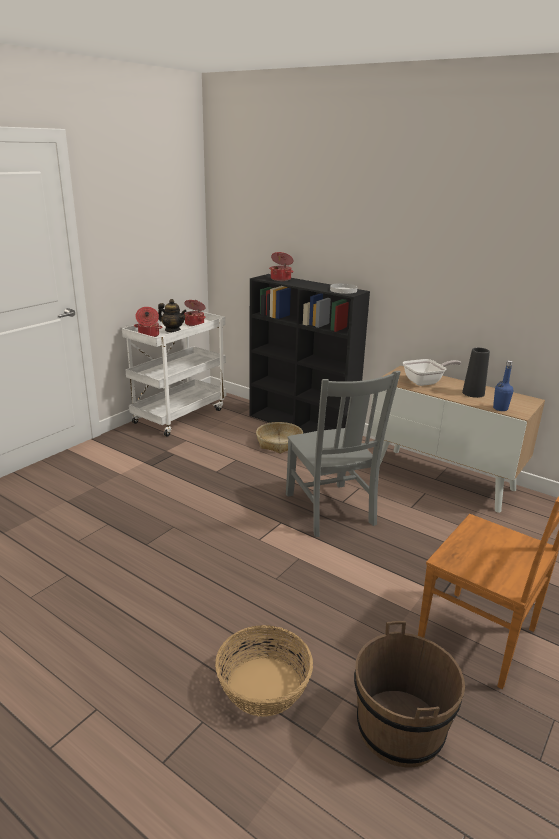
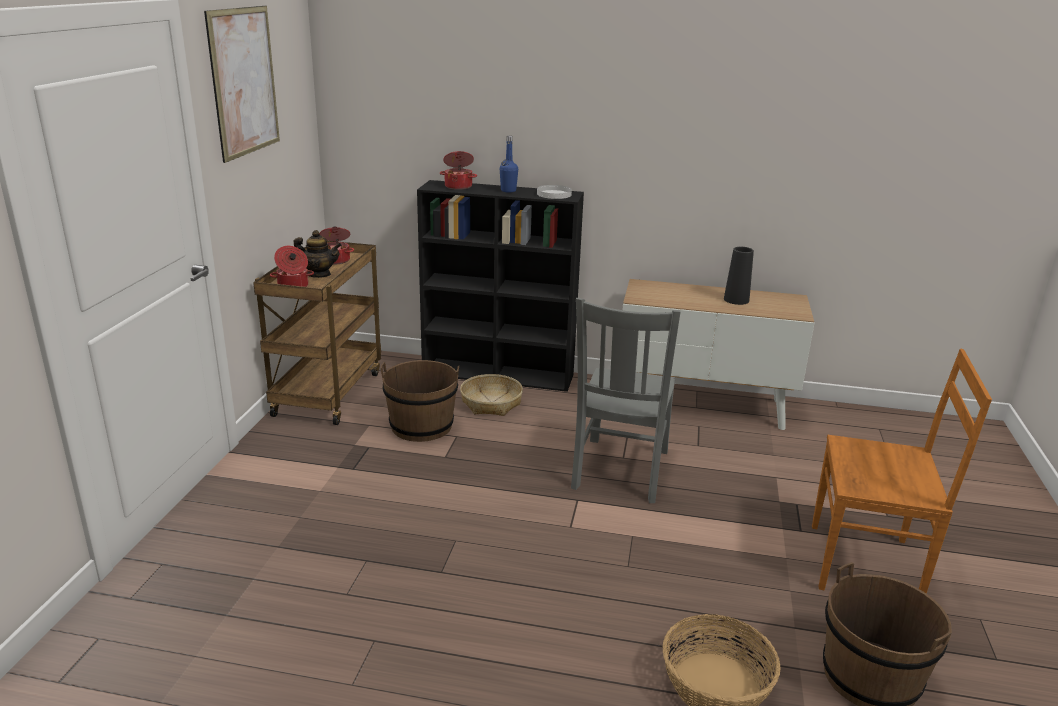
camera: 25 degrees left, 0 degrees up
white cart [122,309,226,436] -> brown cart [253,241,381,425]
grey chair [286,371,401,537] -> grey chair turned 60 degrees clockwise [571,298,681,503]
frying pan [403,359,462,386] -> none
blue bottle [493,361,513,411] -> blue bottle moved to [500,136,518,193]
none -> picture [204,6,280,163]
none -> brown bucket [380,360,459,442]

